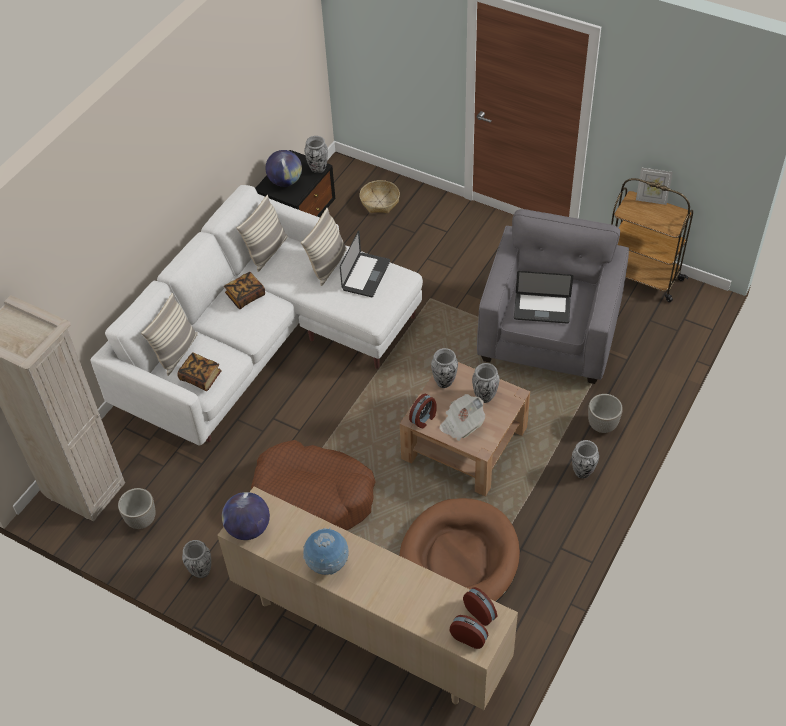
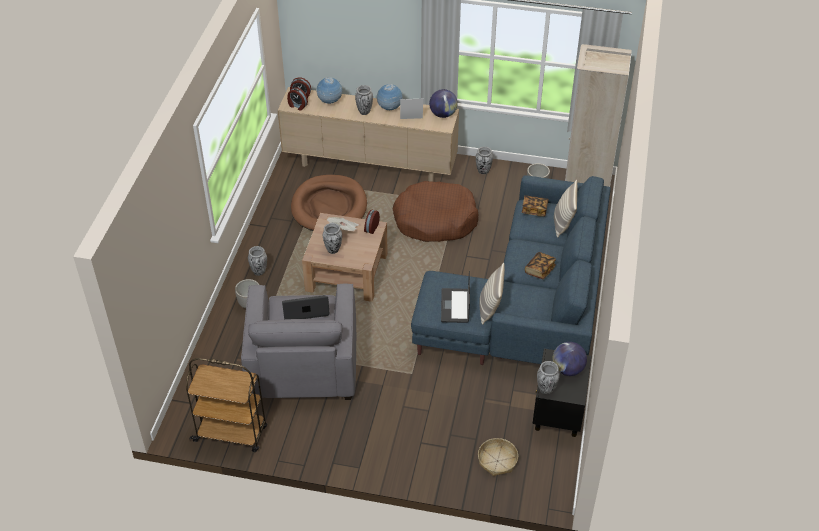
camera: 160 degrees right, 5 degrees down
white sofa [90,185,423,446] -> blue sofa [411,175,611,365]
pillow [237,195,288,272] -> none
vase [431,348,458,388] -> vase moved to [355,85,373,115]
picture frame [636,168,673,205] -> picture frame moved to [400,99,423,119]
none -> globe [316,77,342,104]

